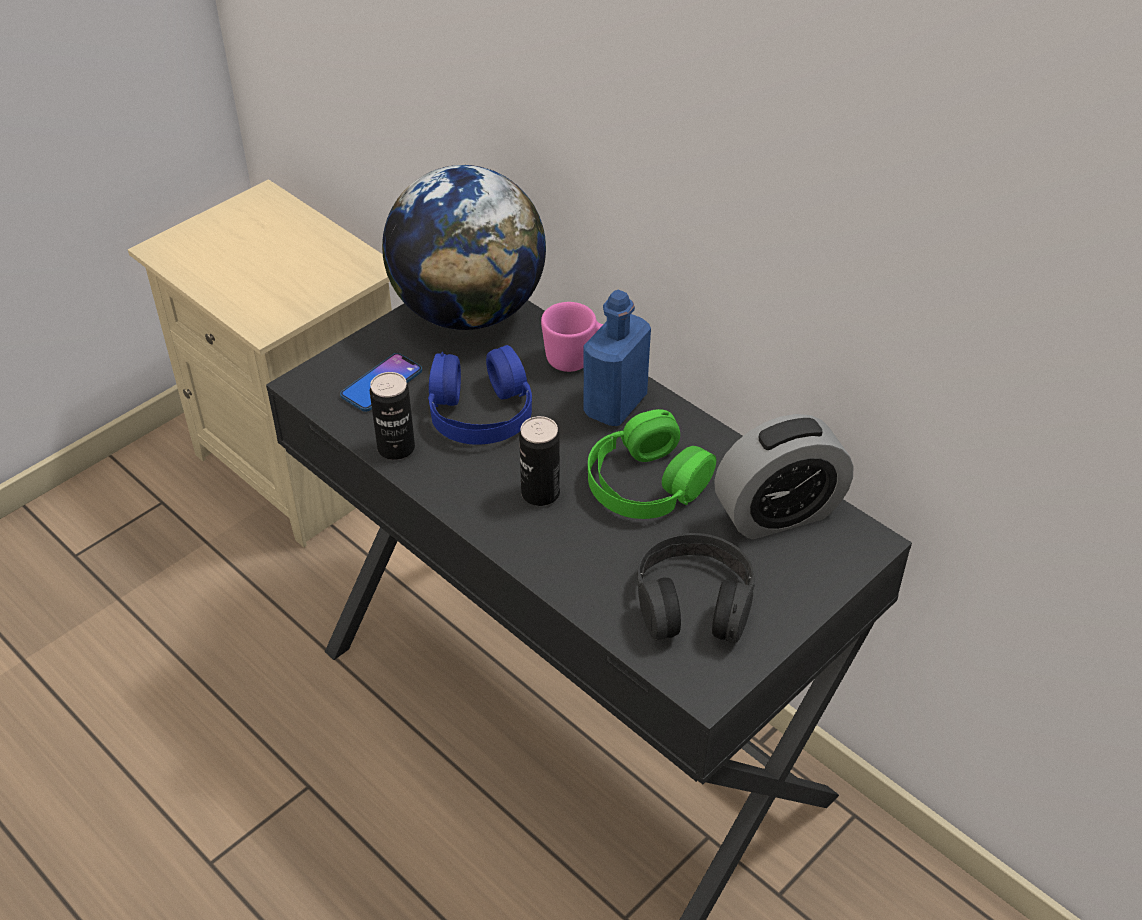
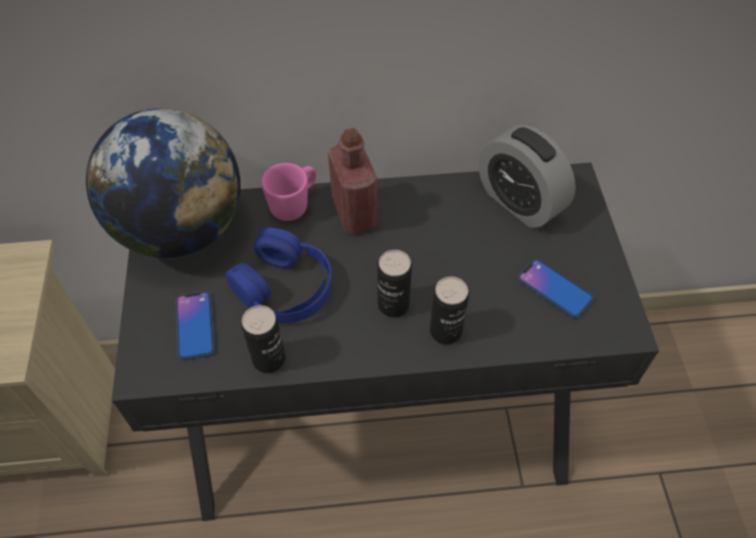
camera: 50 degrees left, 10 degrees up
blue bottle [583,290,651,426] -> red bottle [328,128,377,234]
green headphones [588,409,716,519] -> none
black headphones [637,533,755,644] -> phone [517,259,594,319]
alarm clock [714,414,854,540] -> alarm clock turned 120 degrees clockwise [478,125,576,228]
none -> can [430,277,469,345]

